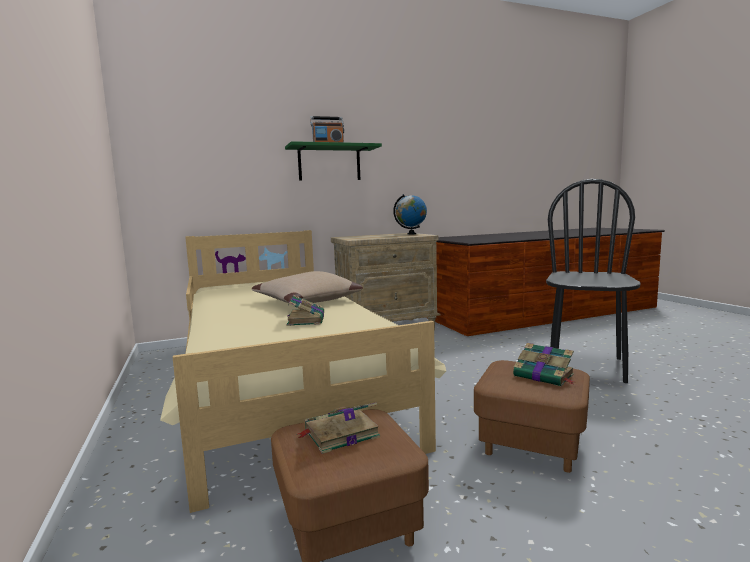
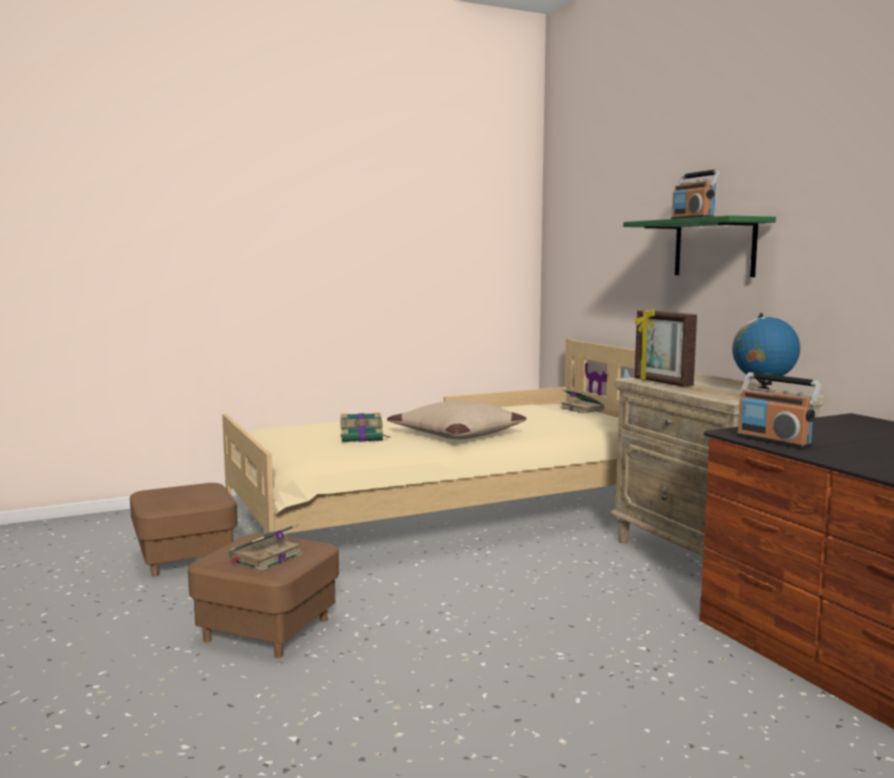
camera: 85 degrees right, 0 degrees up
book [296,402,380,454] -> book moved to [560,389,604,414]
black chair [546,179,640,383] -> none
none -> picture frame [635,309,697,387]
none -> radio [737,372,822,449]

